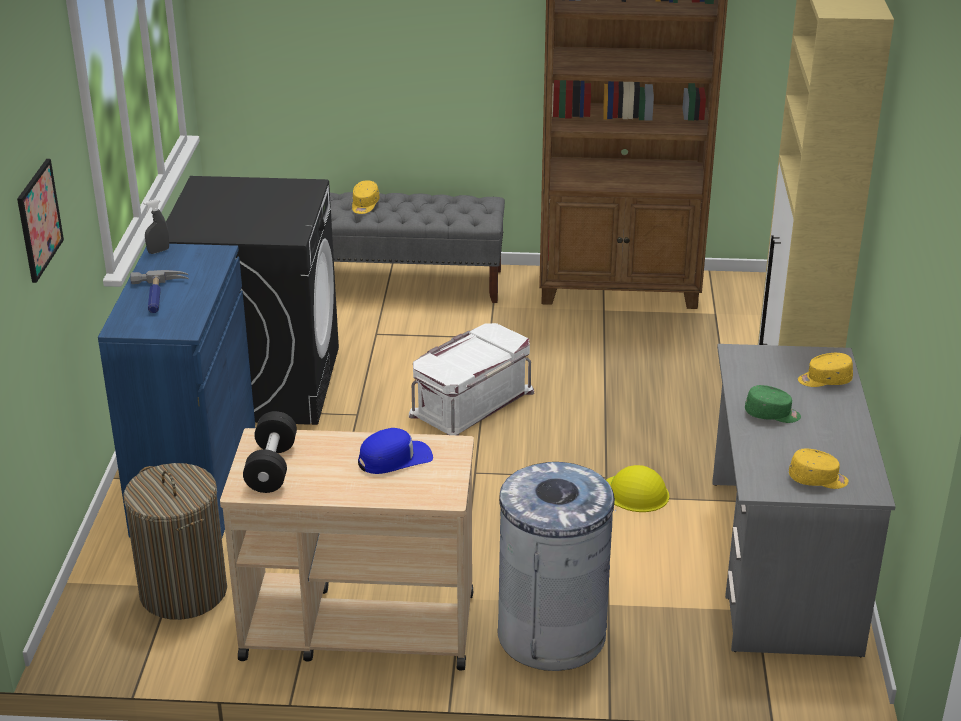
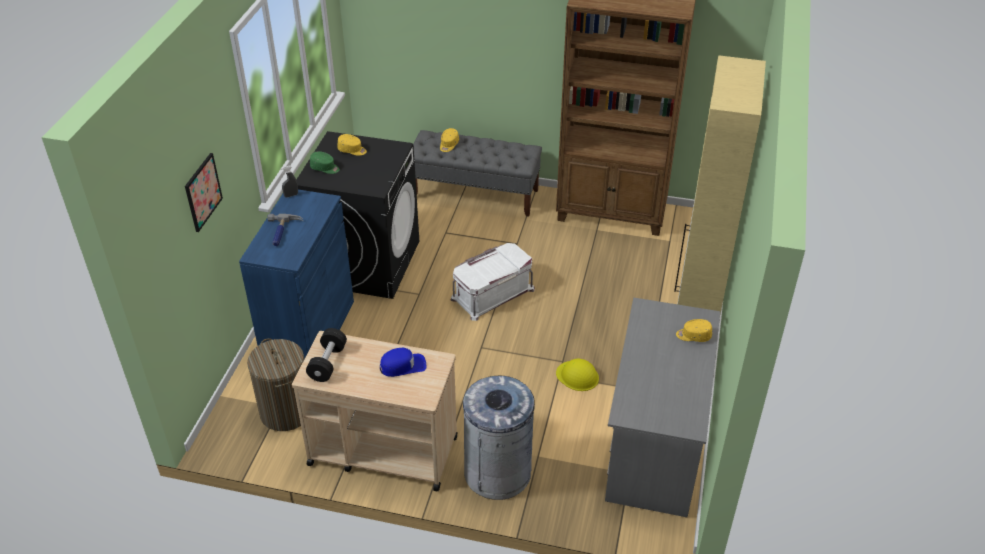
camera: 10 degrees right, 10 degrees up
green cap [745,385,801,423] -> green cap moved to [310,151,340,174]
yellow cap [789,448,849,489] -> yellow cap moved to [337,134,367,156]

